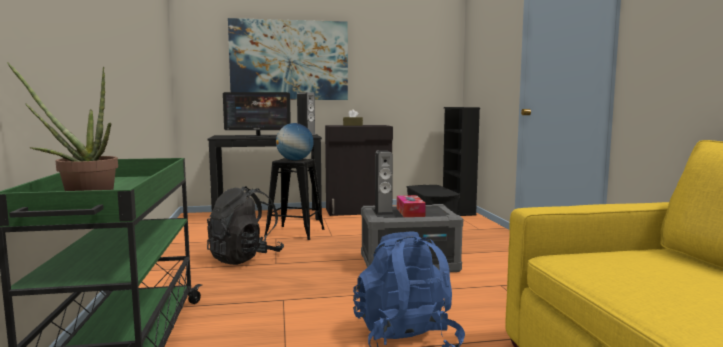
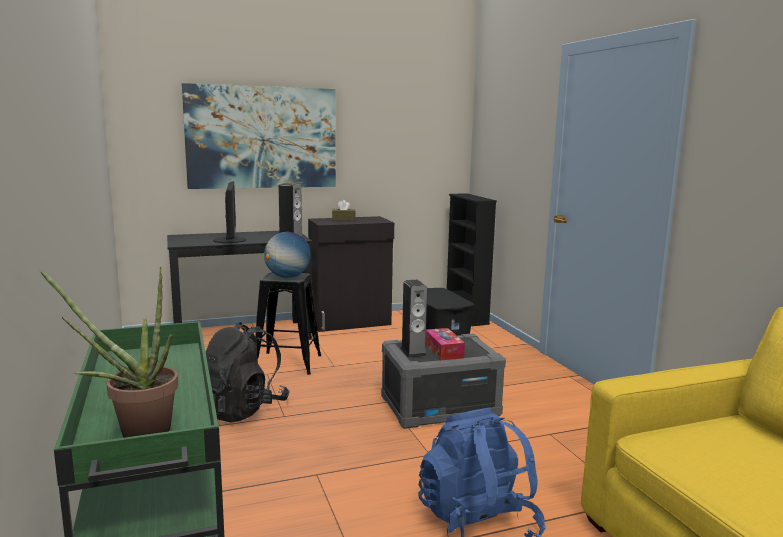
camera: 10 degrees left, 5 degrees up
monitor [223,92,291,138] -> monitor turned 90 degrees counterclockwise [213,181,246,243]

